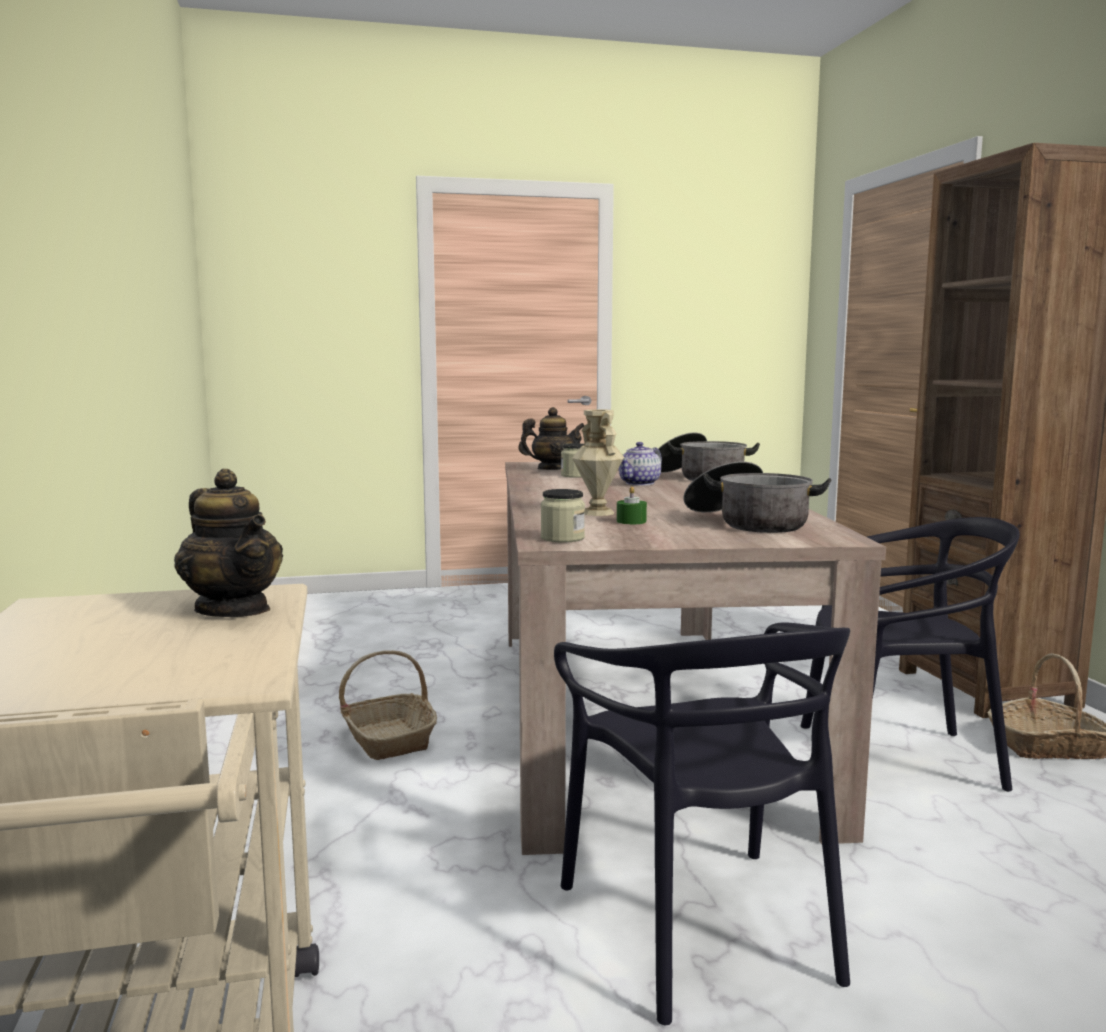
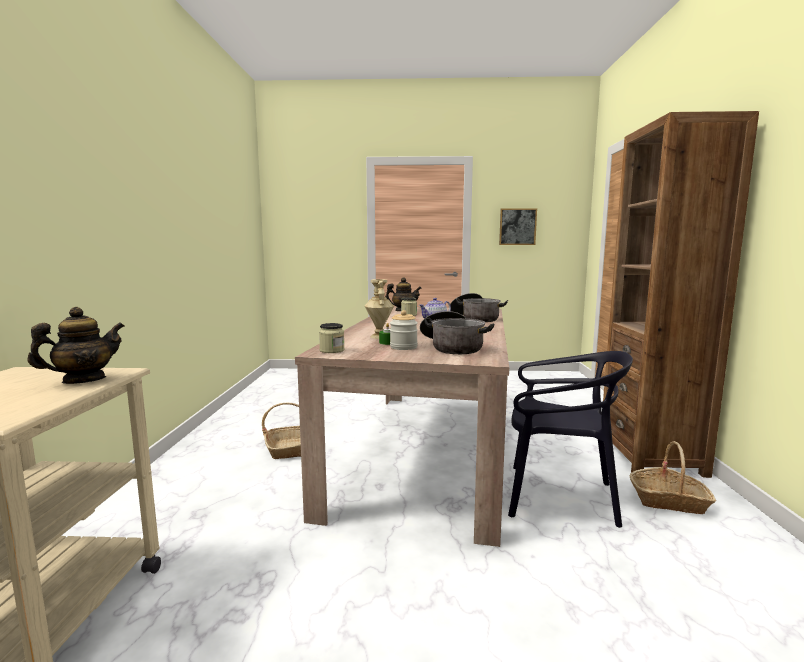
camera: 15 degrees right, 0 degrees up
teapot [174,469,283,617] -> teapot turned 105 degrees counterclockwise [28,307,125,384]
black chair [554,623,850,1025] -> none
none -> jar [390,310,418,350]
none -> picture [499,208,537,245]

